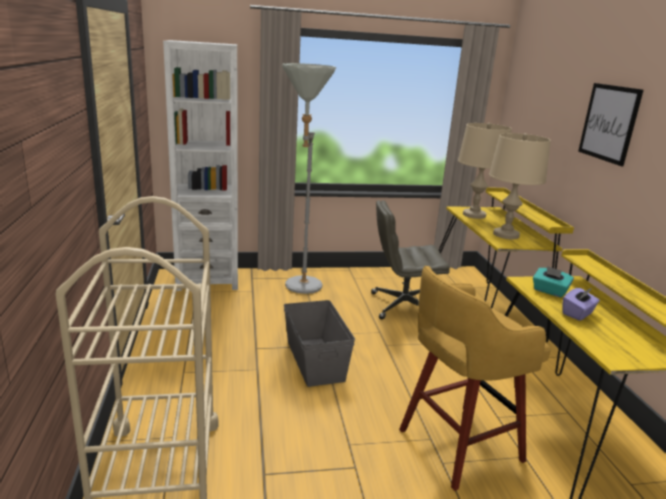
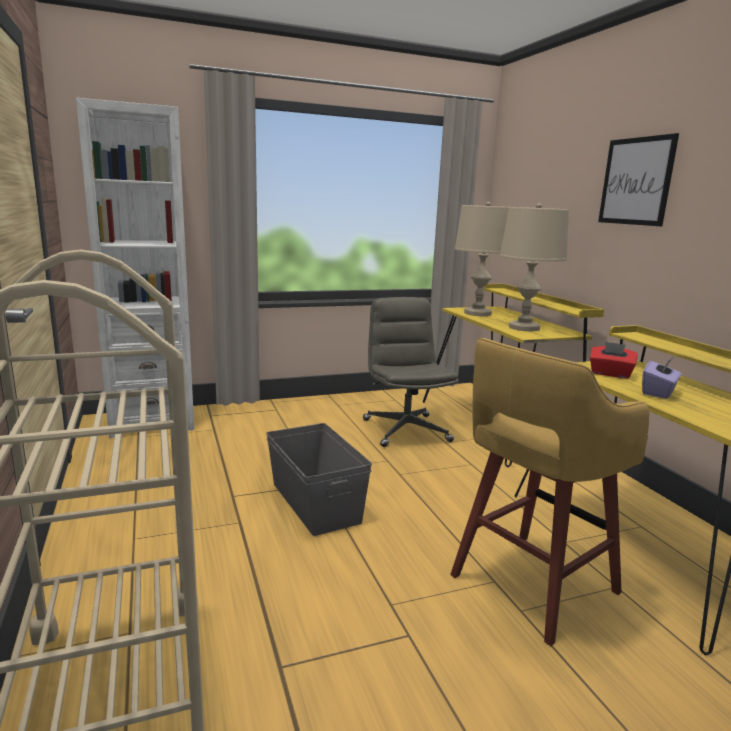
camera: 10 degrees left, 5 degrees down
grey floor lamp [282,63,337,294] -> none
grey office chair [371,200,450,319] -> grey office chair turned 90 degrees clockwise [363,297,459,447]
turquoise tissue box [533,266,574,298] -> red tissue box [590,342,638,379]

